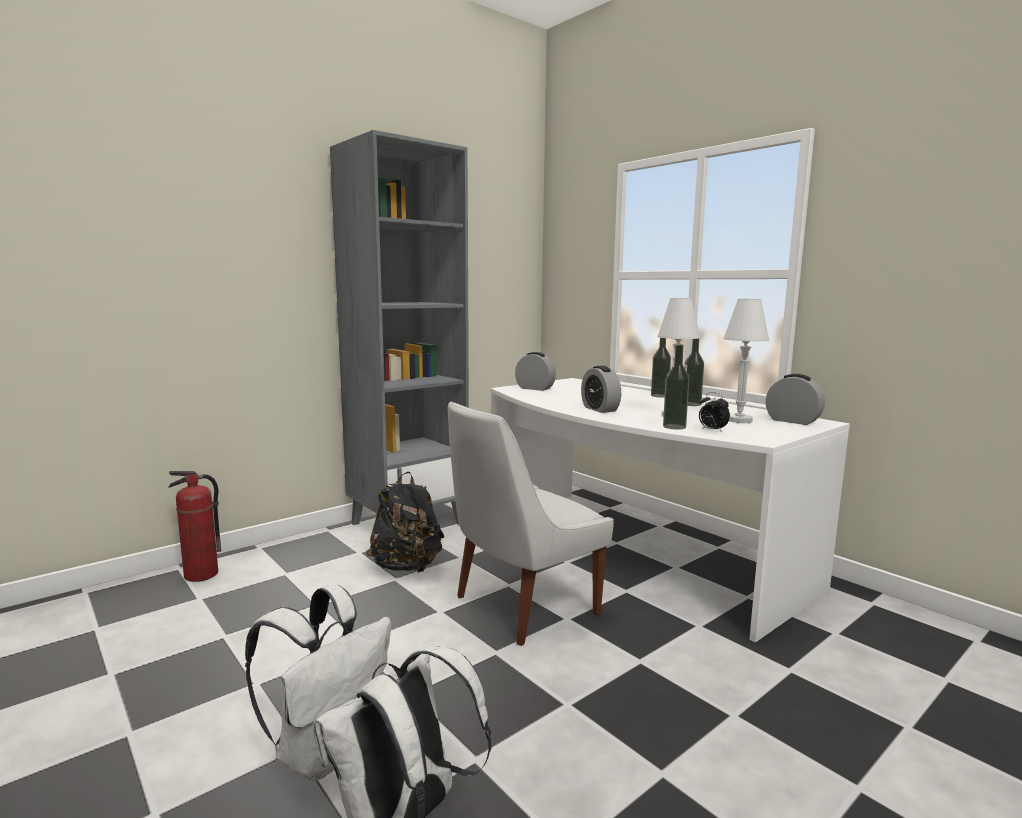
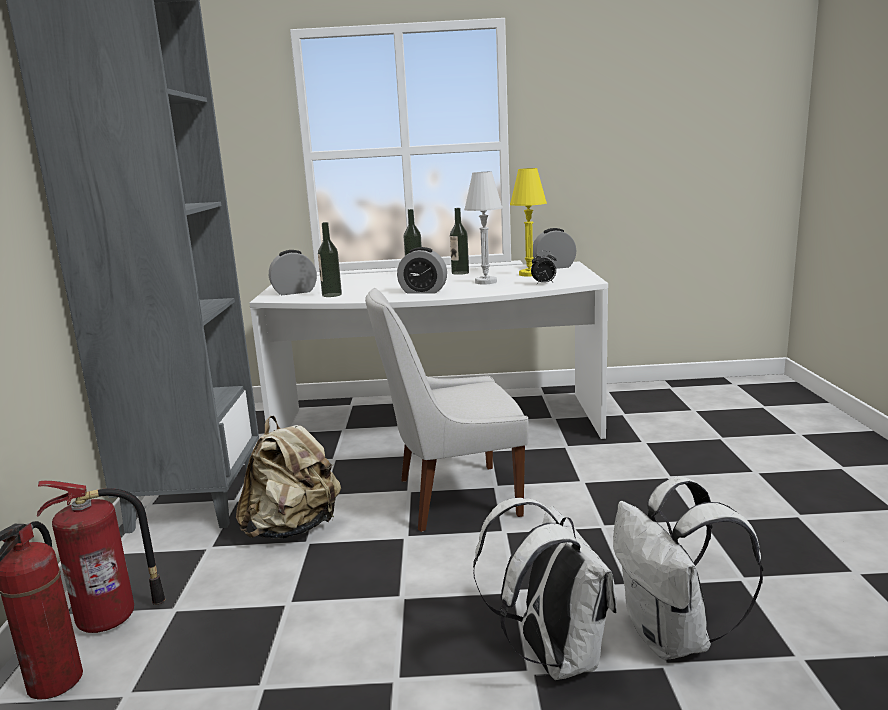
camera: 50 degrees left, 5 degrees up
black backpack [366,472,444,573] -> beige backpack [236,416,341,539]
white chair [448,402,614,646] -> white chair turned 75 degrees clockwise [365,288,529,532]
bottle [663,345,689,430] -> bottle moved to [318,222,342,297]
white table lamp [723,299,769,423] -> yellow table lamp [510,168,547,276]
none -> fire extinguisher [37,481,166,633]

